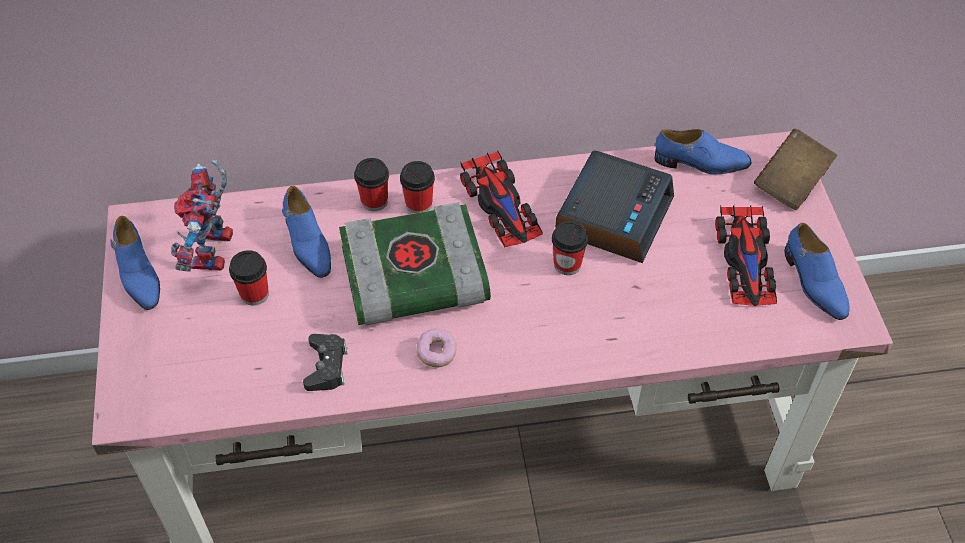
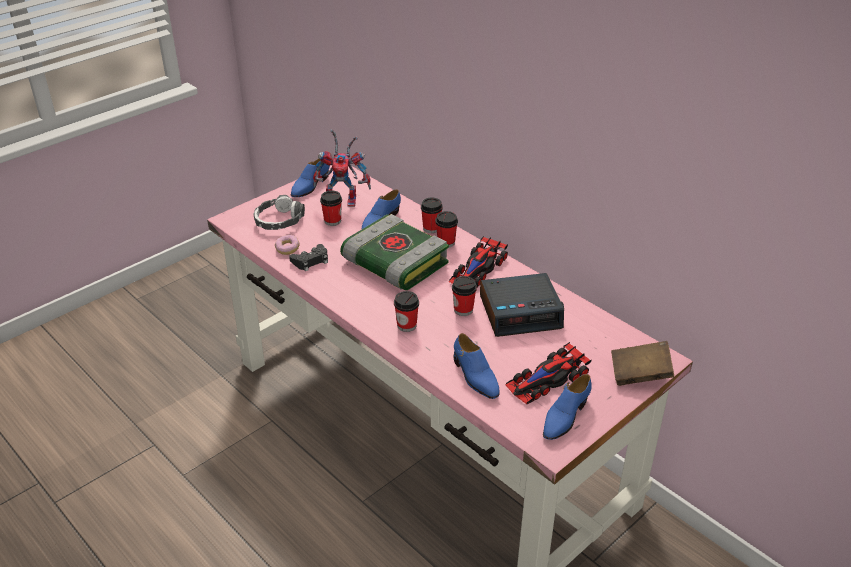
camera: 55 degrees right, 15 degrees down
toy robot [171,159,233,272] -> toy robot turned 150 degrees counterclockwise [313,129,371,207]
donut [416,329,456,368] -> donut moved to [275,235,299,255]
blue shoe [655,129,752,174] -> blue shoe moved to [454,333,500,399]
none -> headphones [253,195,305,230]
none -> cup [394,291,419,332]

